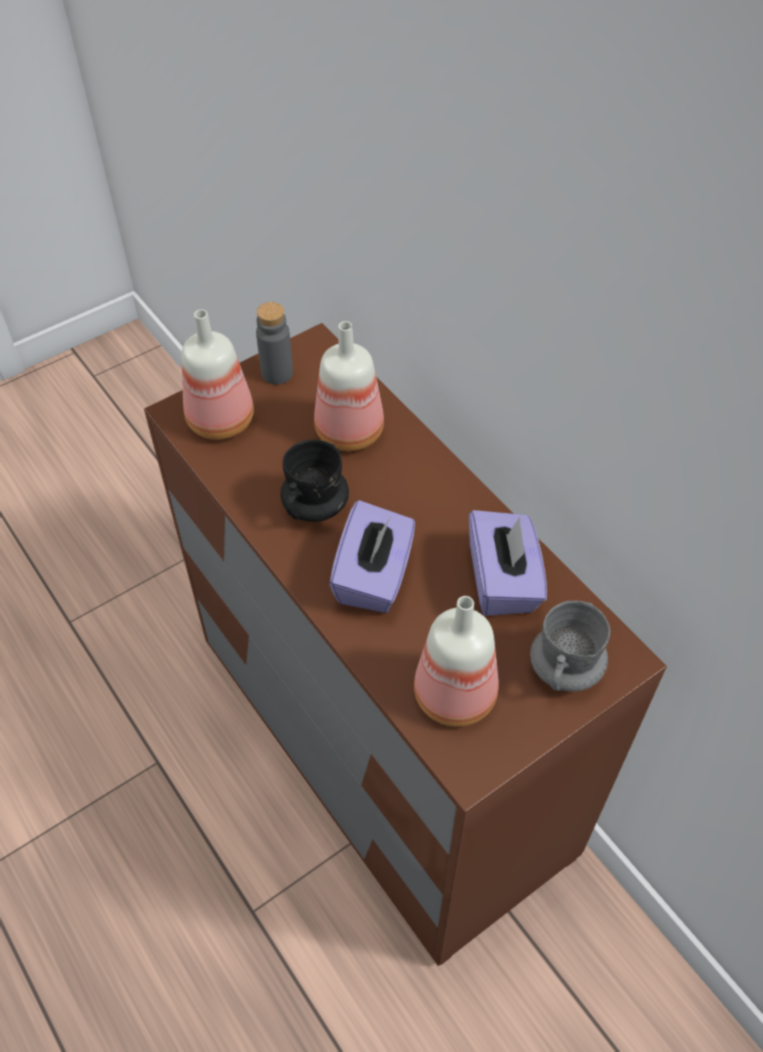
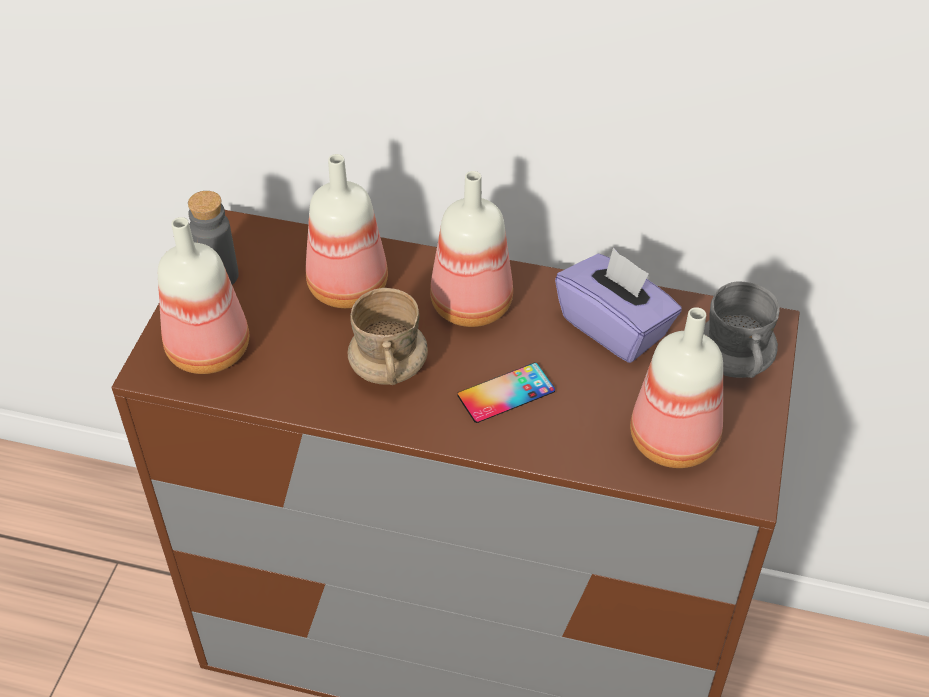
camera: 40 degrees left, 5 degrees down
black mug [280,440,349,522] -> beige mug [348,288,428,385]
purple tissue box [329,500,415,613] -> phone [457,363,555,423]
none -> bottle [430,171,513,327]

